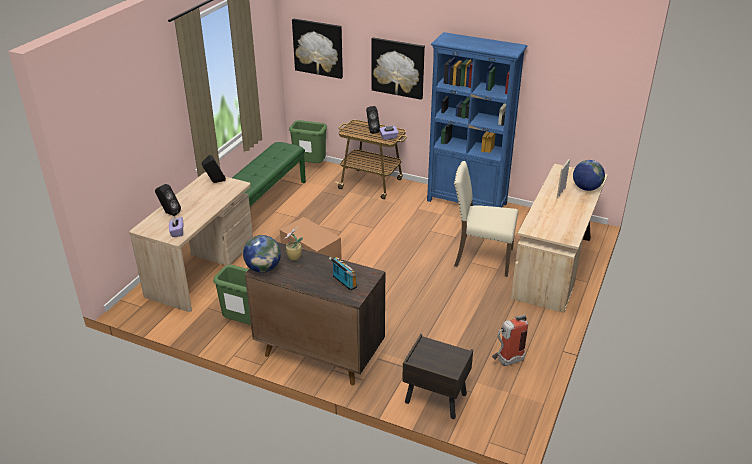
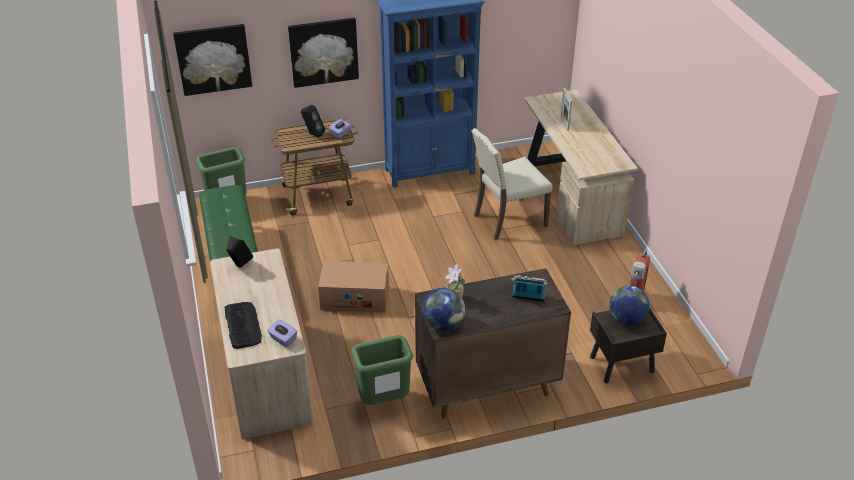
camera: 40 degrees left, 5 degrees up
black speaker [155,184,181,216] -> keyboard [225,302,262,349]
globe [573,160,605,191] -> globe moved to [609,286,650,325]

